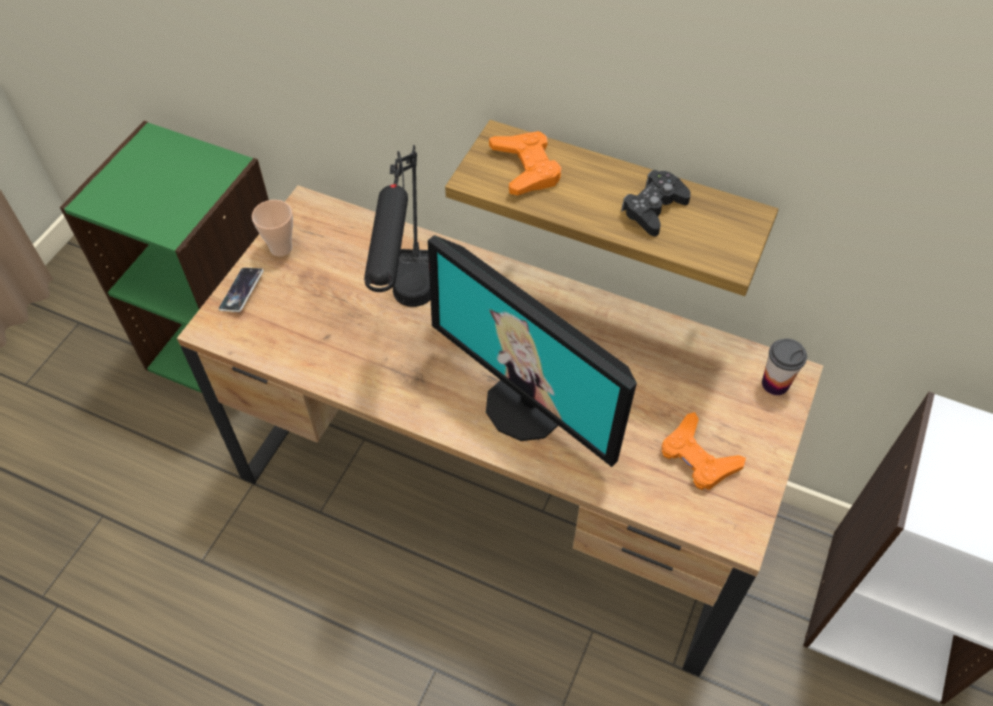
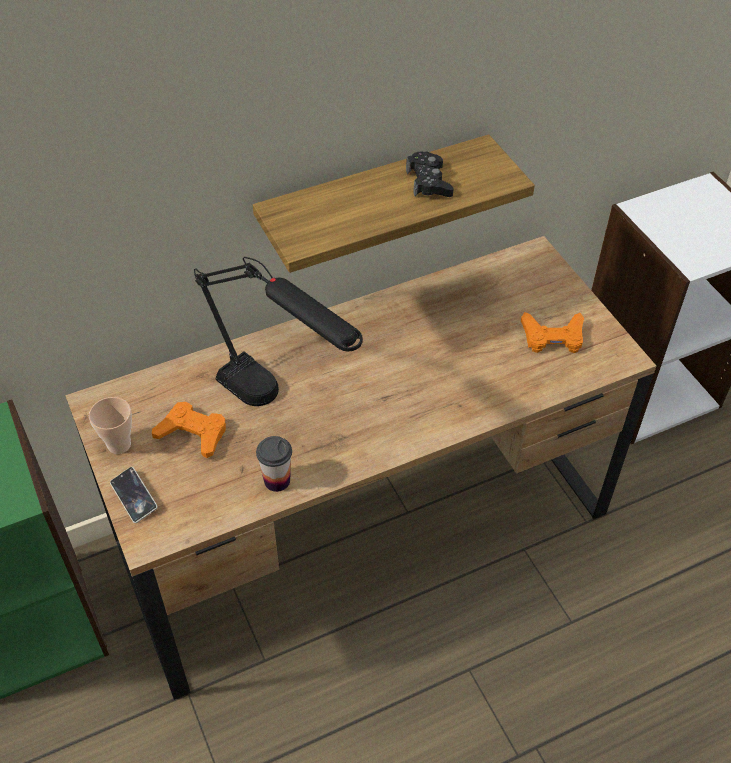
camera: 50 degrees left, 5 degrees down
monitor [428,235,637,467] -> none
orange game controller [489,131,562,195] -> orange game controller moved to [152,402,226,458]
cup [762,339,807,395] -> cup moved to [256,436,292,492]

